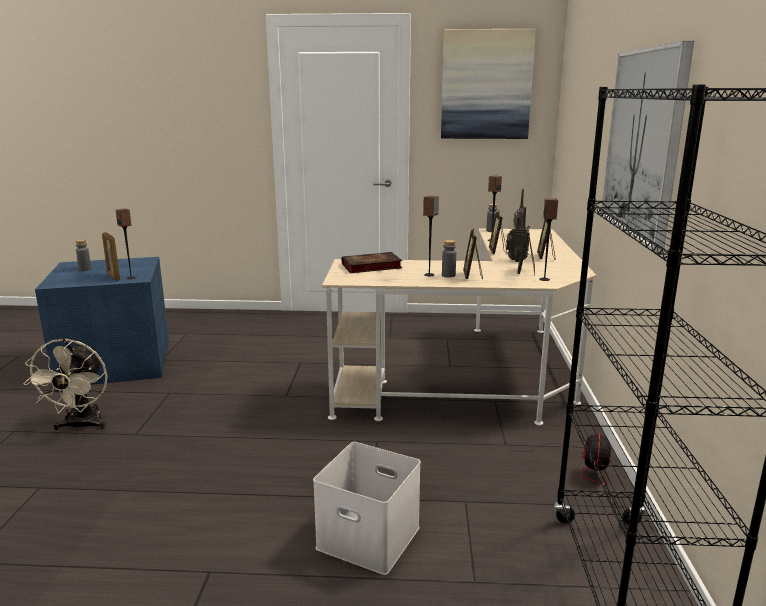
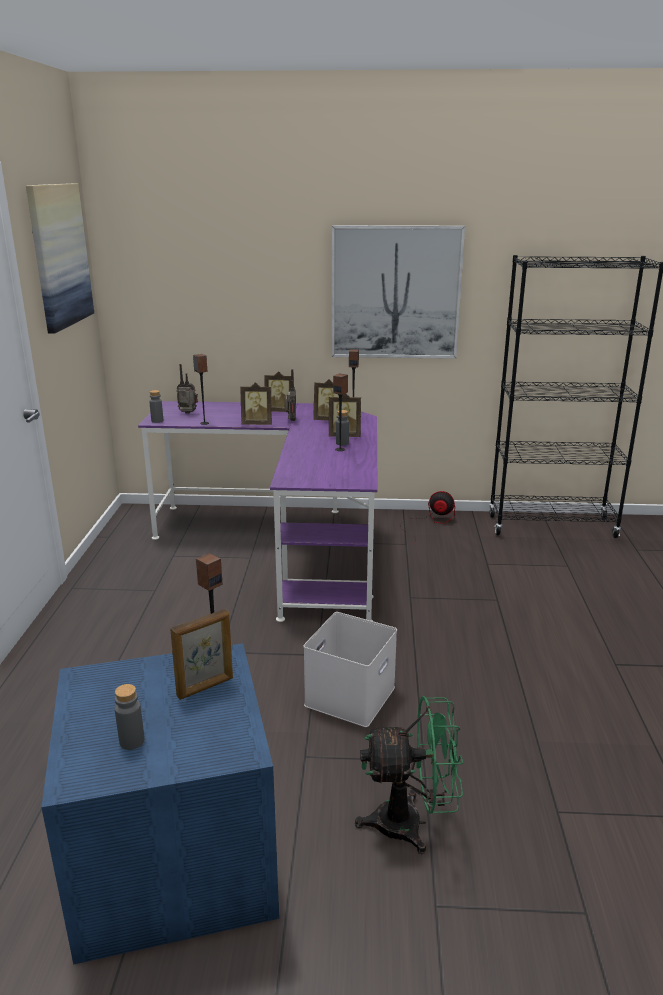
camera: 90 degrees left, 5 degrees up
beige fan [23,338,108,431] -> green fan [355,696,463,855]
white storage box [313,442,421,575] -> white storage box moved to [303,612,397,727]
beige desk [322,229,596,425] -> purple desk [138,401,378,622]
book [342,252,402,273] -> none

